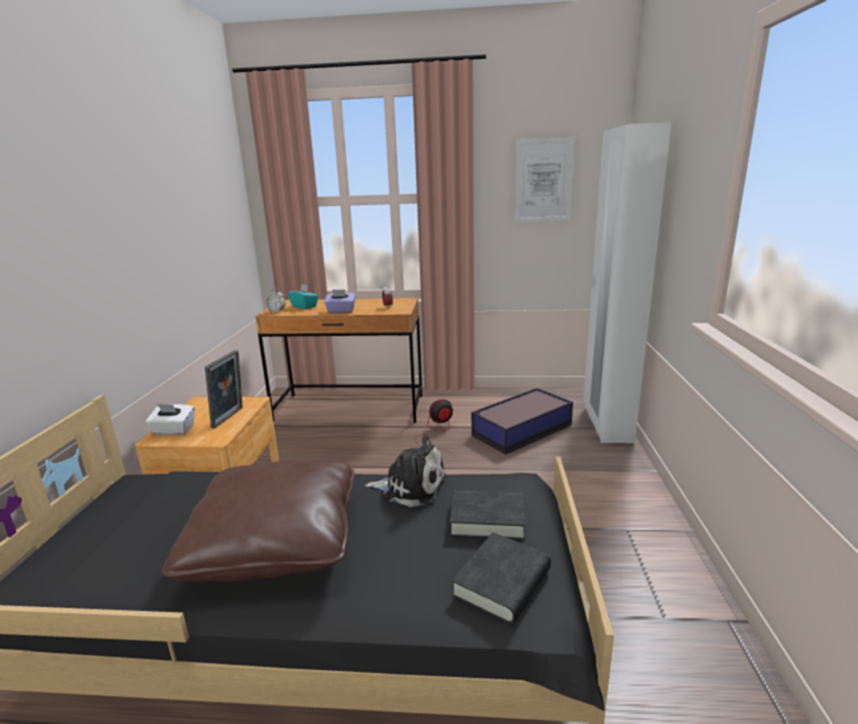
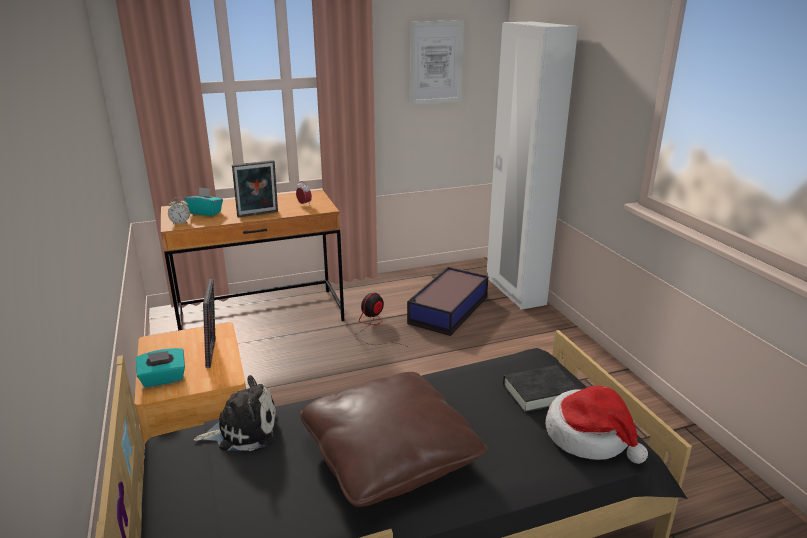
camera: 25 degrees left, 5 degrees up
white tissue box [146,404,195,434] -> turquoise tissue box [136,348,185,388]
purple tissue box [324,289,356,313] -> picture frame [232,160,278,217]
plush toy [365,435,446,507] -> plush toy moved to [194,375,276,451]
black book [451,533,551,625] -> hat [545,386,648,464]

